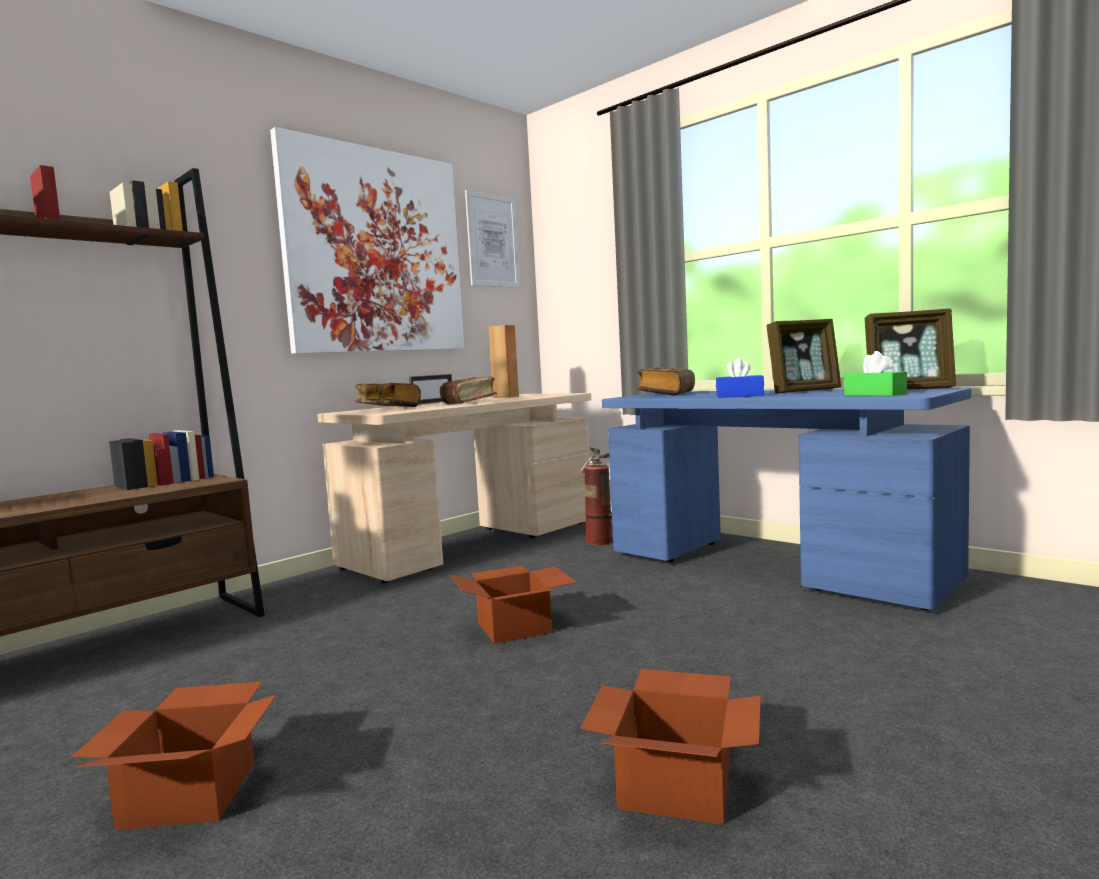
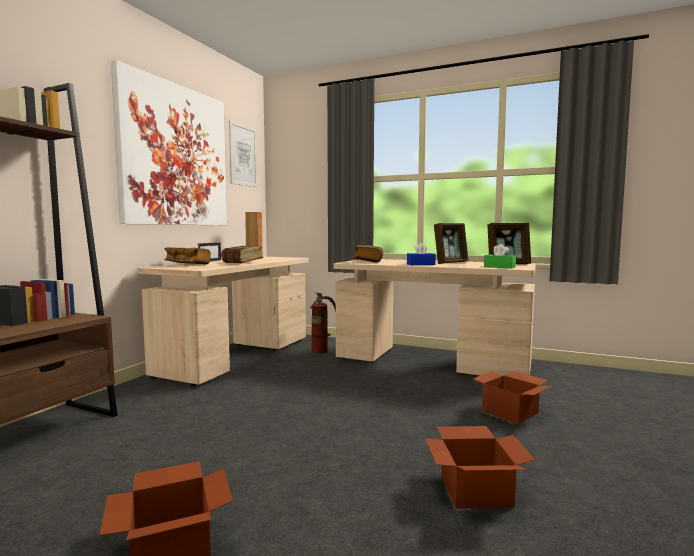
camera: 20 degrees left, 0 degrees up
cardboard box [449,566,576,644] -> cardboard box moved to [473,371,552,424]
blue desk [602,387,971,610] -> beige desk [334,259,536,376]

